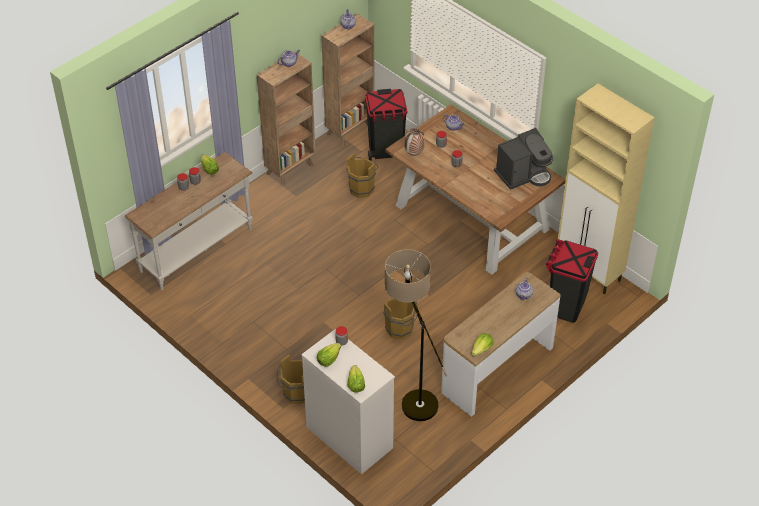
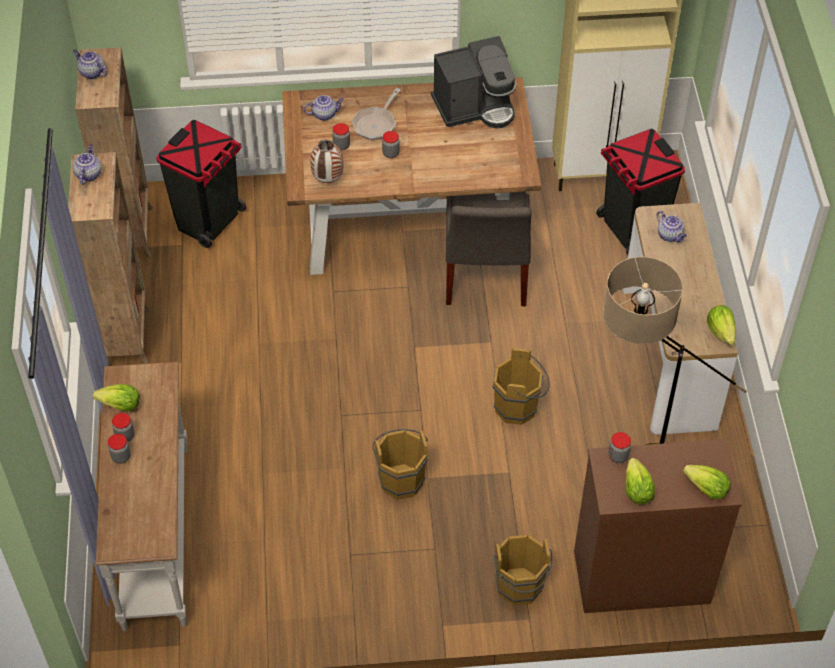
camera: 50 degrees left, 5 degrees up
white dresser [301,329,395,474] -> brown dresser [574,439,742,613]
brown bucket [347,153,378,198] -> brown bucket moved to [372,429,428,500]
coffee machine [494,128,553,190] -> coffee machine turned 60 degrees clockwise [431,36,517,128]
none -> frying pan [352,88,400,140]
none -> grey chair [446,191,532,306]

